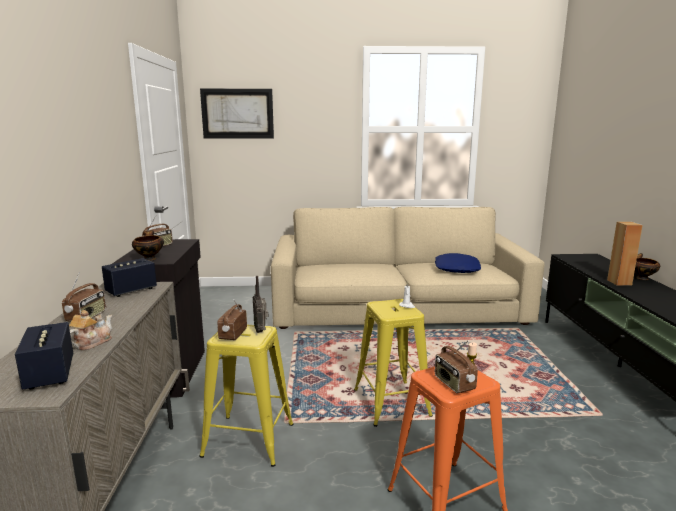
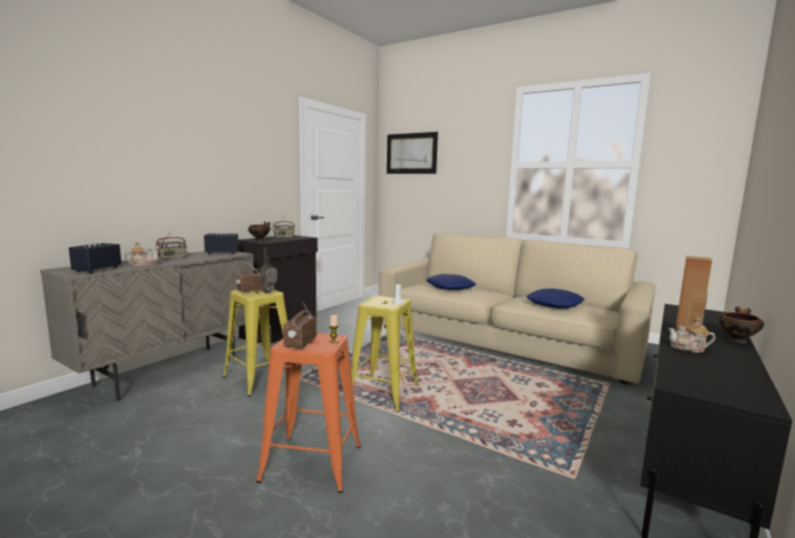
camera: 35 degrees right, 5 degrees down
none -> blue pillow [426,274,476,290]
none -> teapot [668,317,715,353]

